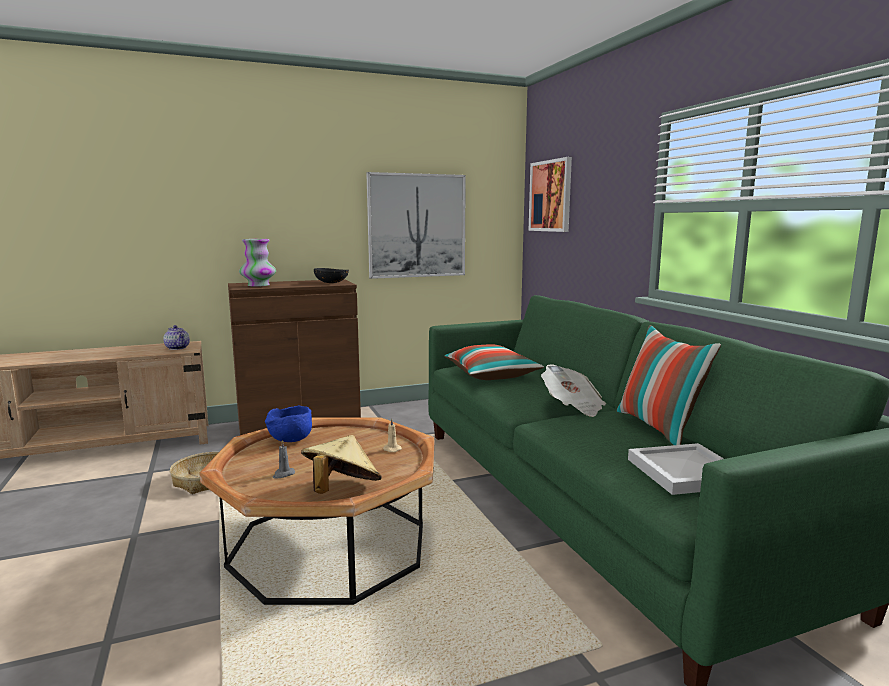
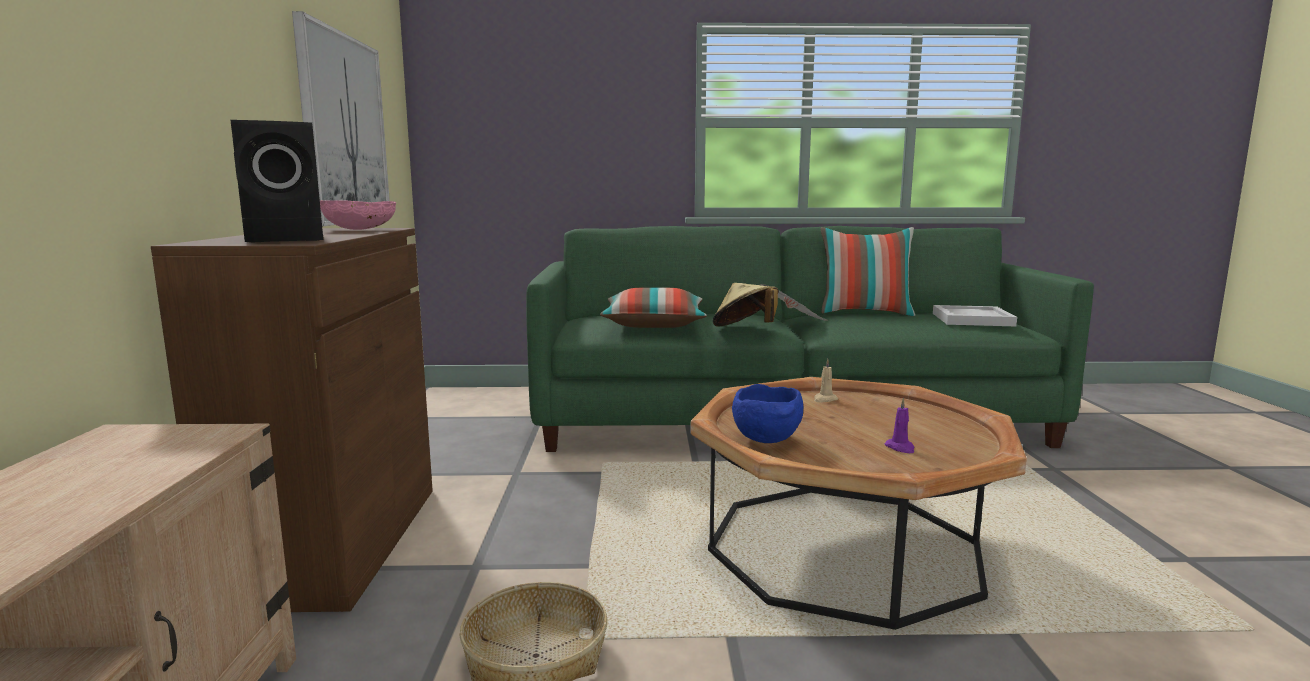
camera: 70 degrees left, 0 degrees up
teapot [163,325,190,350] -> none
vase [239,239,276,287] -> black speaker [230,120,323,242]
grey candle [273,440,295,479] -> purple candle [885,397,914,453]
beige hat [301,435,382,494] -> beige hat moved to [713,283,779,326]
black bowl [314,268,349,283] -> pink bowl [320,200,396,230]
picture [528,157,572,232] -> none

